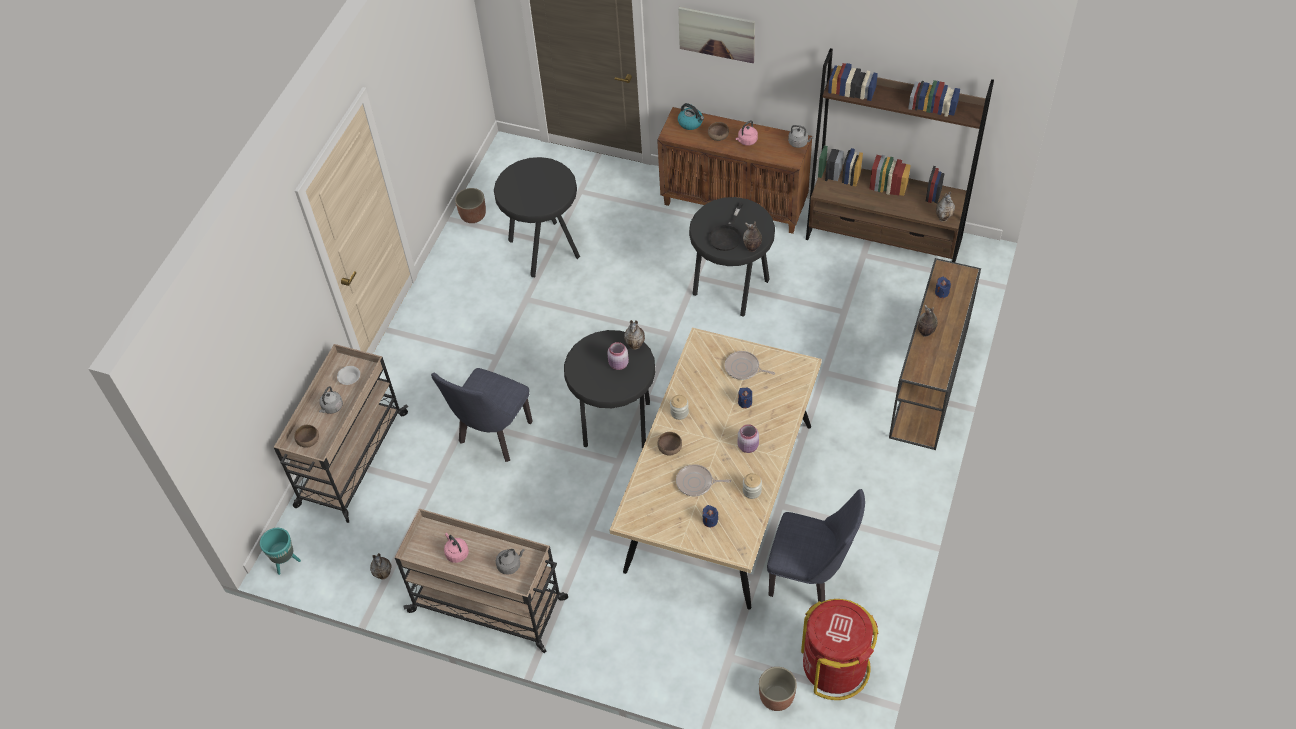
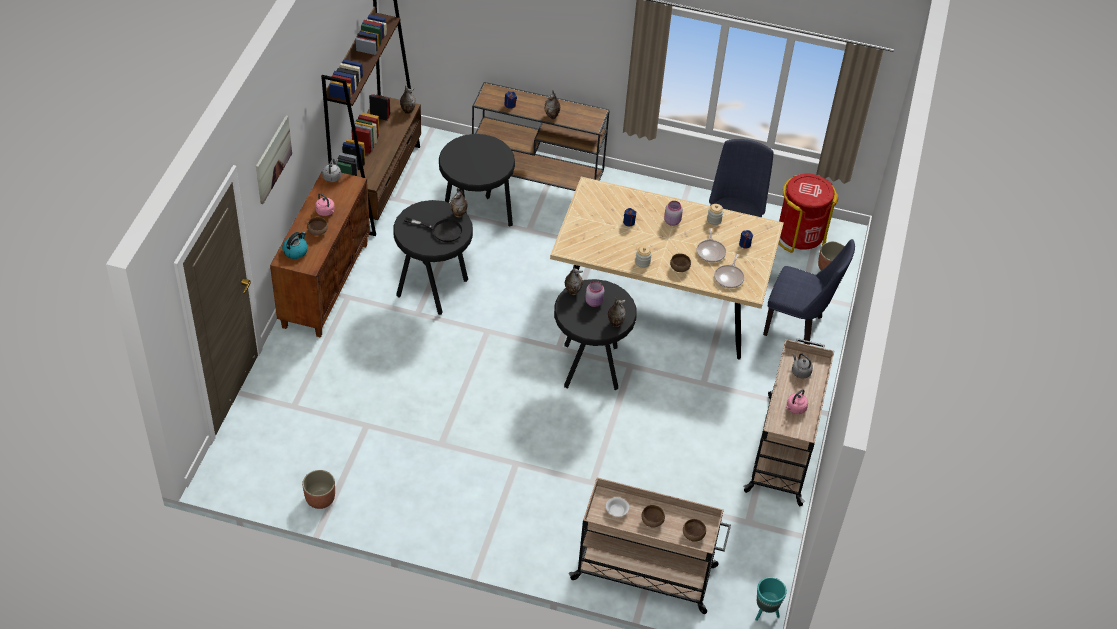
camera: 100 degrees left, 5 degrees down
grey kettle [319,386,343,414] -> brown bowl [642,505,665,527]
vase [370,553,392,580] -> vase moved to [608,297,626,327]
blue chair [431,368,533,462] -> blue chair moved to [763,239,855,345]
black stool [494,157,580,277] -> black stool moved to [439,134,515,226]
frying pan [725,351,775,380] -> frying pan moved to [714,254,744,288]

